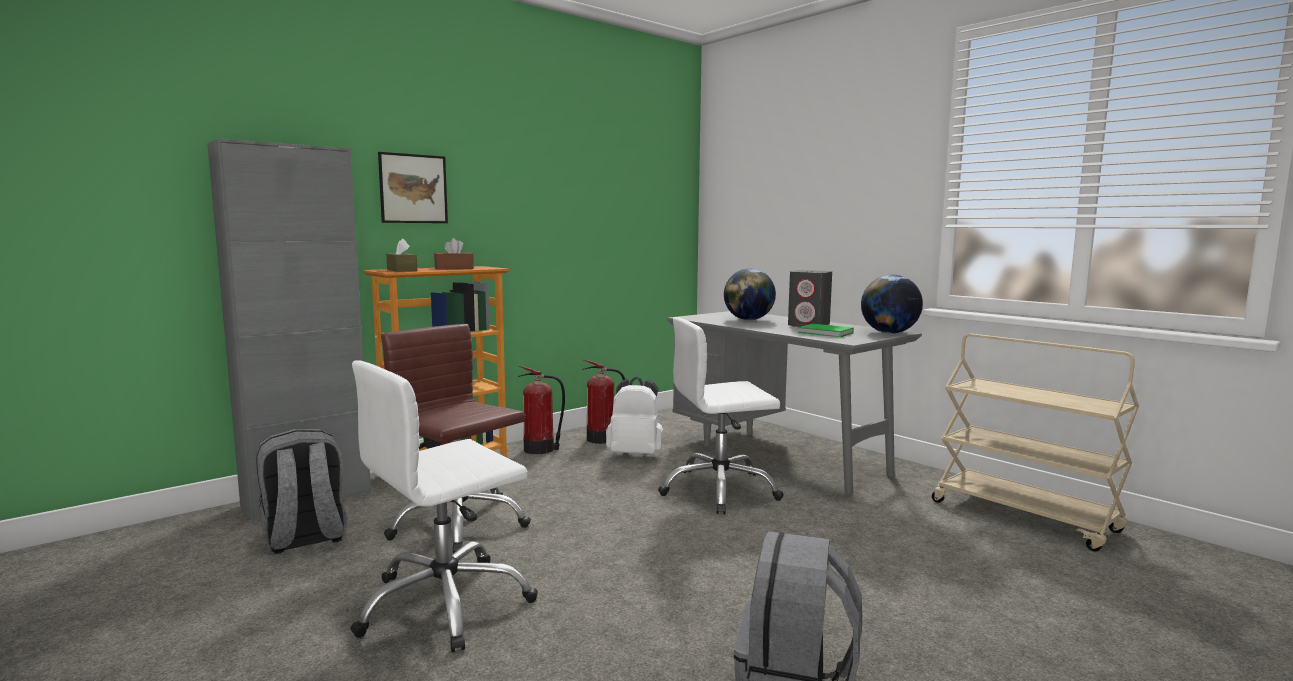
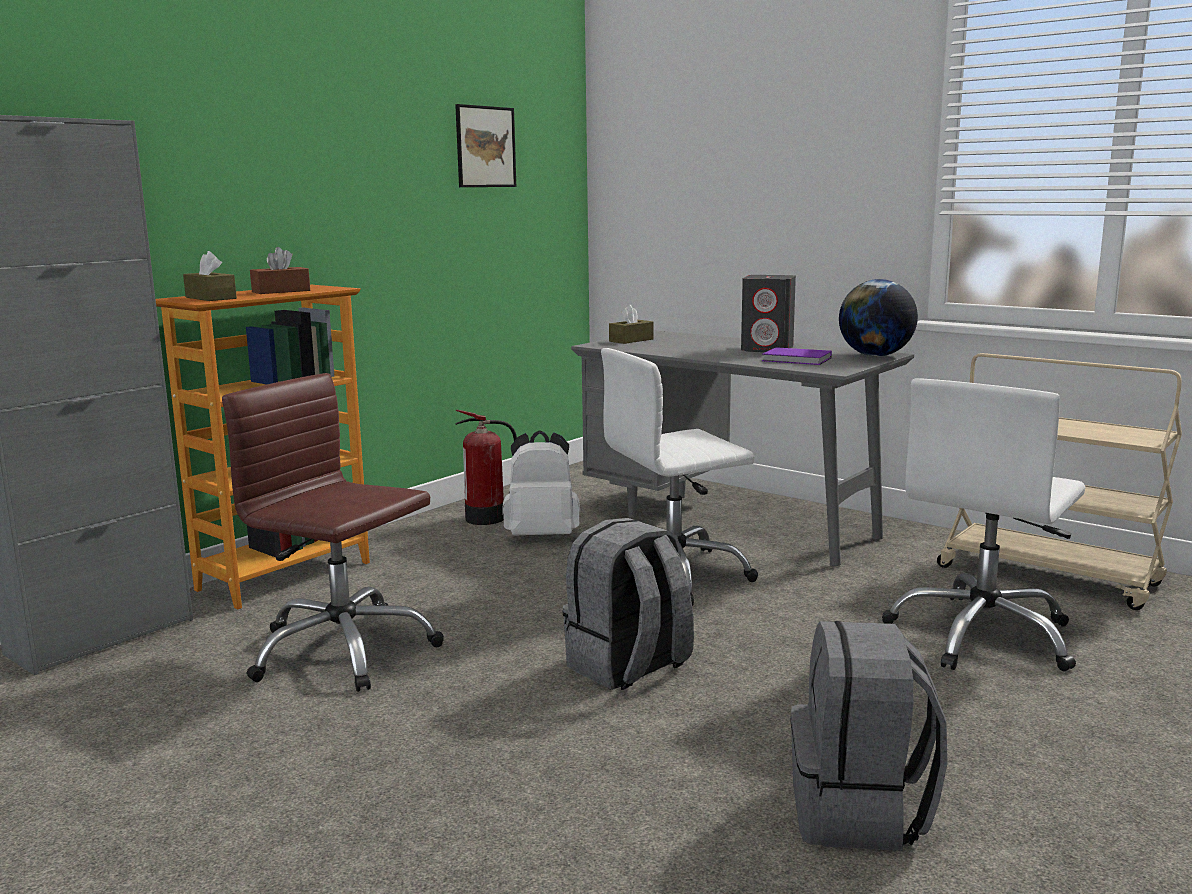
camera: 10 degrees left, 5 degrees up
grey backpack [256,429,347,554] -> grey backpack moved to [562,518,694,690]
white office chair [350,360,538,653] -> white office chair moved to [882,378,1086,671]
picture [378,152,448,223] -> picture moved to [455,104,516,187]
fire extinguisher [518,366,565,454] -> none
globe [724,268,776,320] -> none
green book [798,324,854,337] -> purple book [762,347,832,365]
none -> brown tissue box [609,305,654,344]

